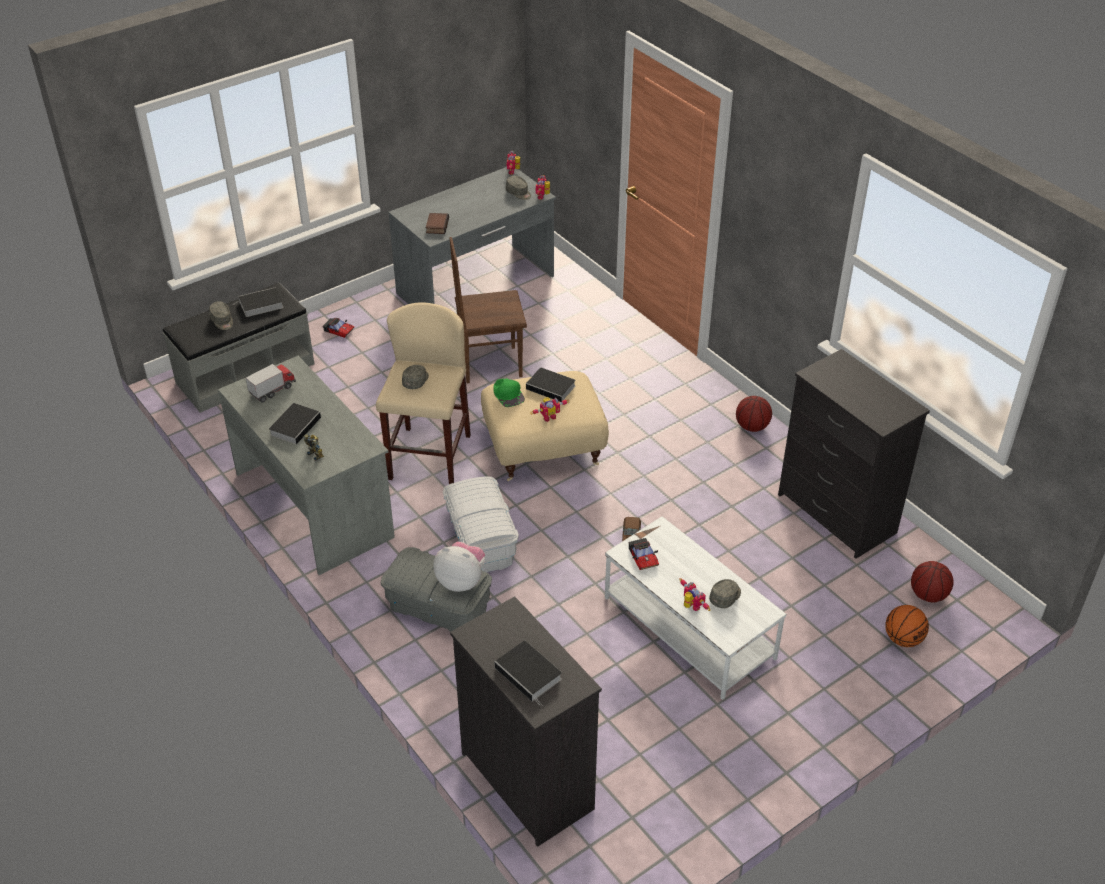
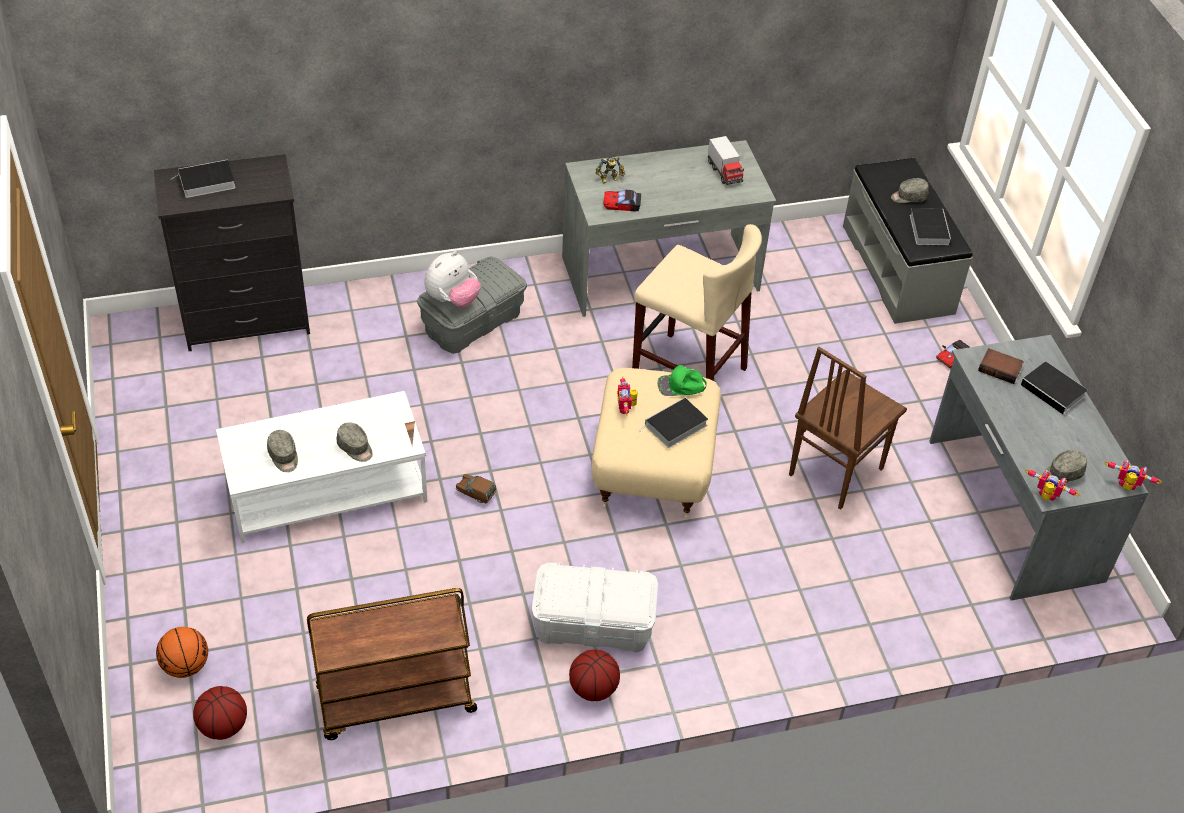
camera: 110 degrees right, 5 degrees up
book [269,403,322,445] -> book moved to [1021,362,1087,419]
grey cap [402,365,429,389] -> grey cap moved to [337,422,373,462]
white storage box [443,476,519,572] -> white storage box moved to [532,562,658,652]
brown chair [449,237,527,383] -> brown chair turned 150 degrees counterclockwise [789,347,907,510]
toy car [629,538,659,570] -> toy car moved to [604,190,641,211]
toy robot [679,578,710,611] -> none
black dresser [778,349,930,559] -> brown cart [307,588,477,740]

